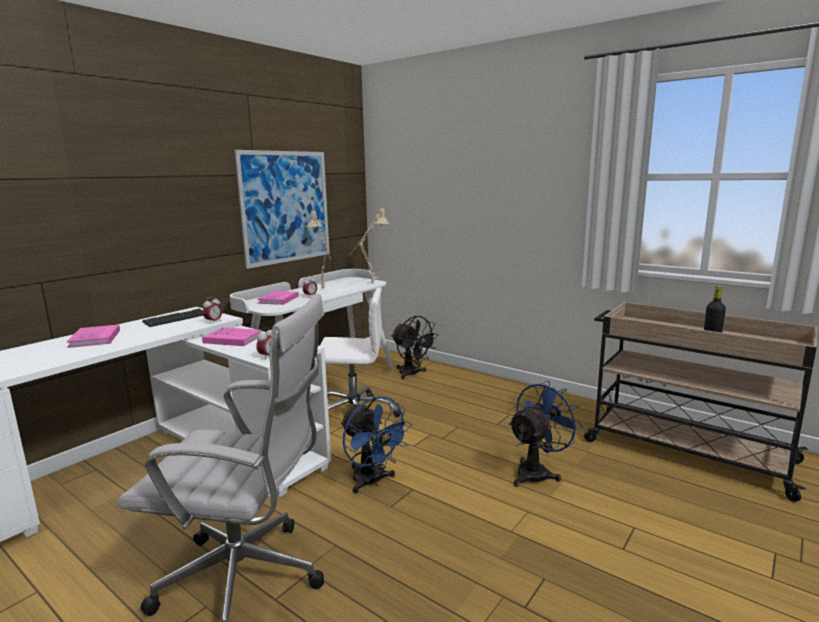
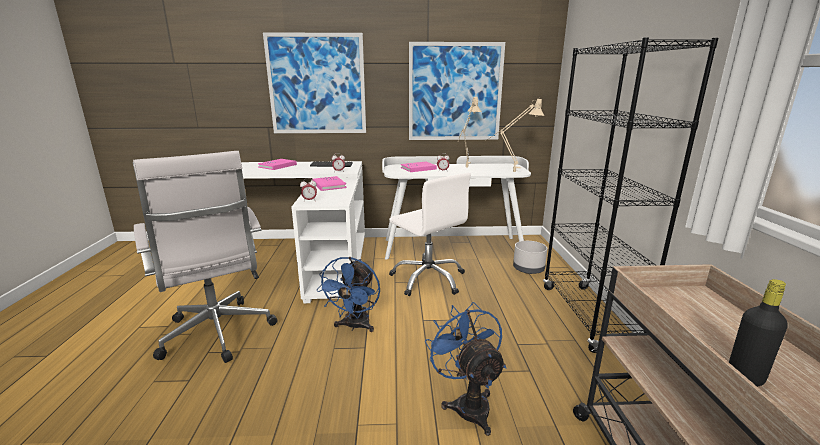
camera: 50 degrees right, 5 degrees up
black fan [391,316,438,379] -> grey planter [513,241,547,274]
blue fan [508,381,583,487] -> blue fan turned 120 degrees counterclockwise [425,302,506,436]
none -> picture [263,32,366,133]
none -> black bookcase [543,37,718,353]

